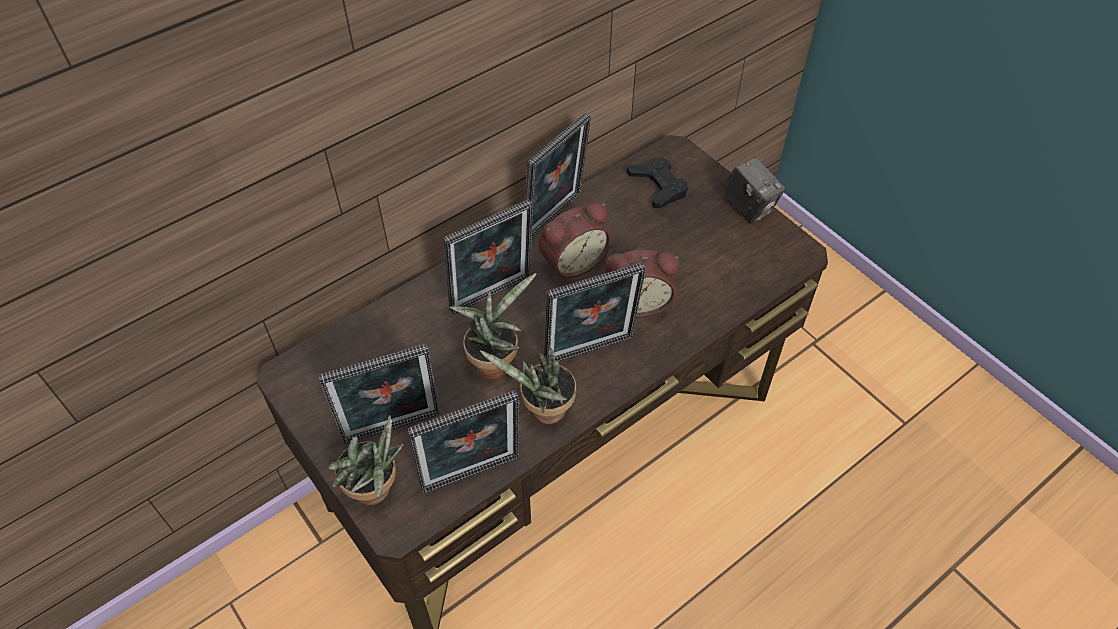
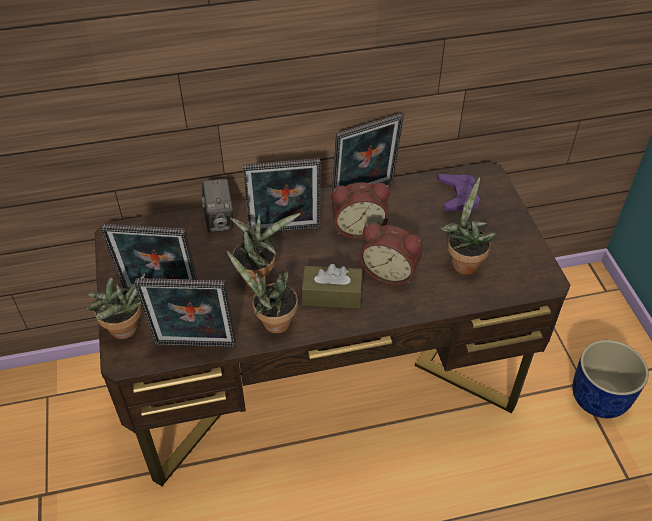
camera: 25 degrees right, 5 degrees down
picture frame [544,263,646,362] -> brown tissue box [301,264,363,309]
black game controller [627,158,688,208] -> purple game controller [437,173,480,211]
camera [721,157,786,224] -> camera moved to [202,179,233,232]
none -> potted plant [440,177,496,275]
none -> blue planter [573,340,649,418]

